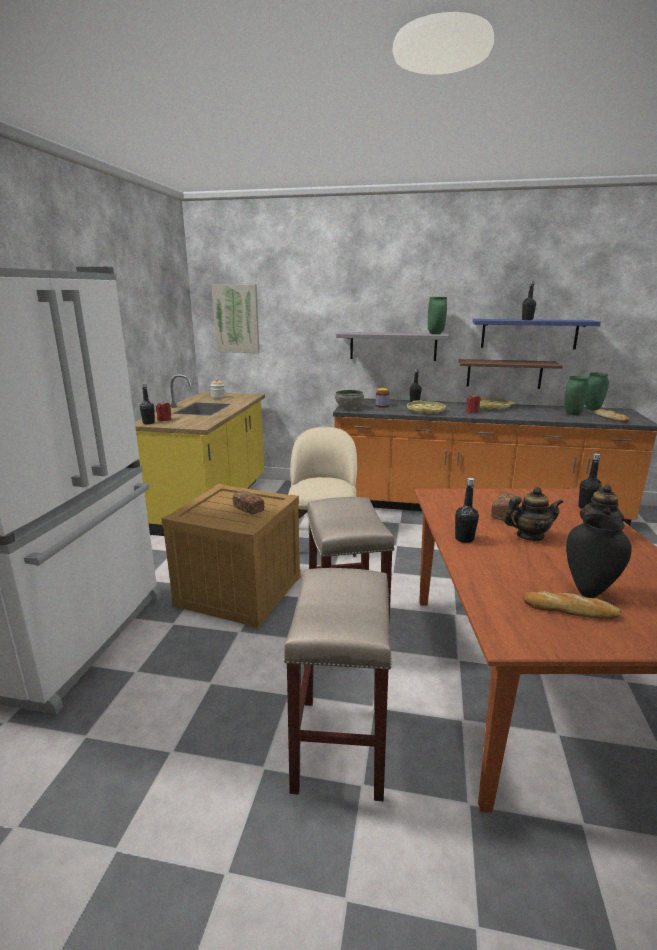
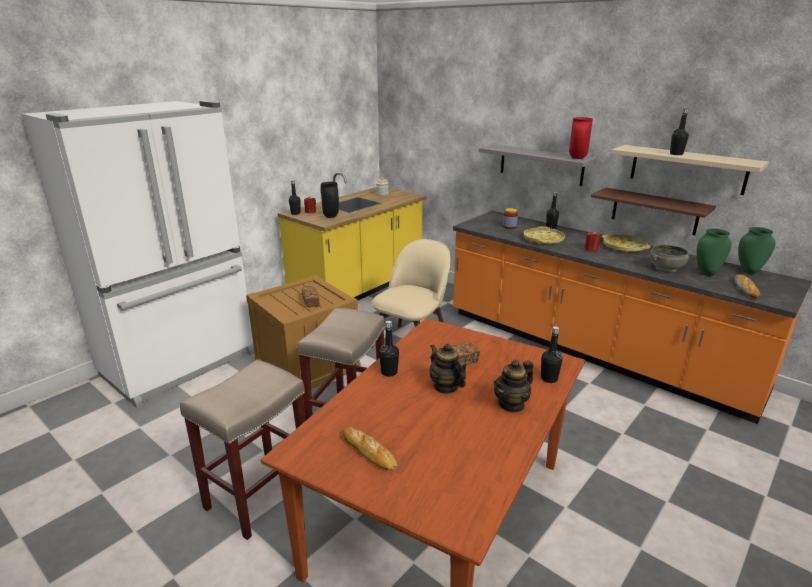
camera: 30 degrees right, 5 degrees up
picture [212,284,260,353] -> none
grey bowl [335,390,364,410] -> grey bowl moved to [650,245,689,273]
green vase [428,297,447,334] -> red vase [569,117,593,159]
blue shelf [472,319,601,350] -> beige shelf [611,145,769,195]
teapot [504,487,563,541] -> teapot turned 150 degrees counterclockwise [430,343,466,394]
black vase [566,514,632,598] -> black vase moved to [321,182,339,218]

